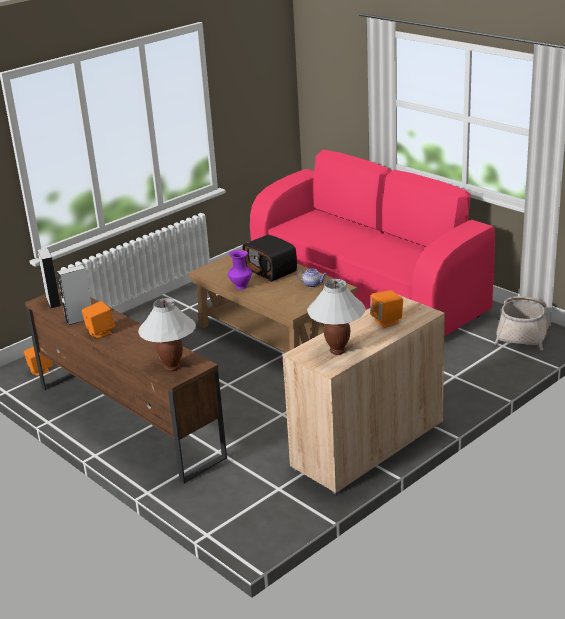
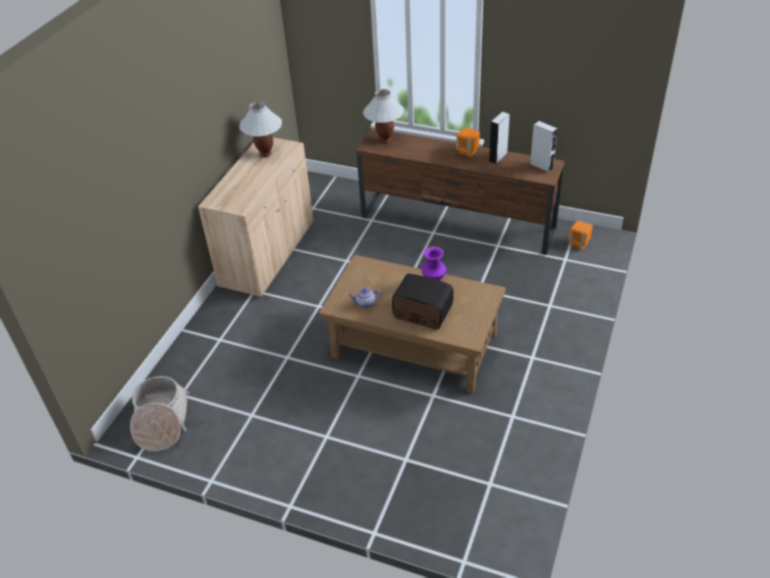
camera: 155 degrees right, 15 degrees up
pink sofa [250,150,495,336] -> none
orange speaker [370,290,403,328] -> none

